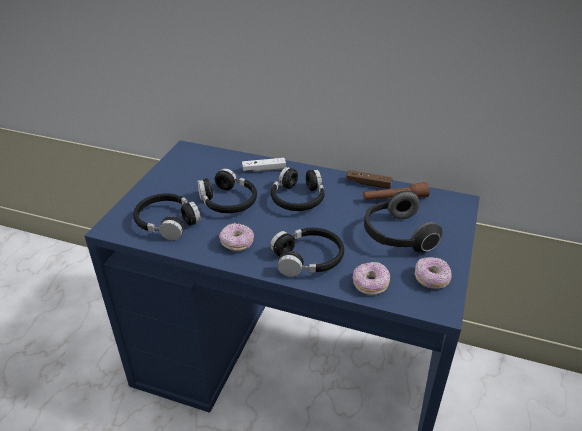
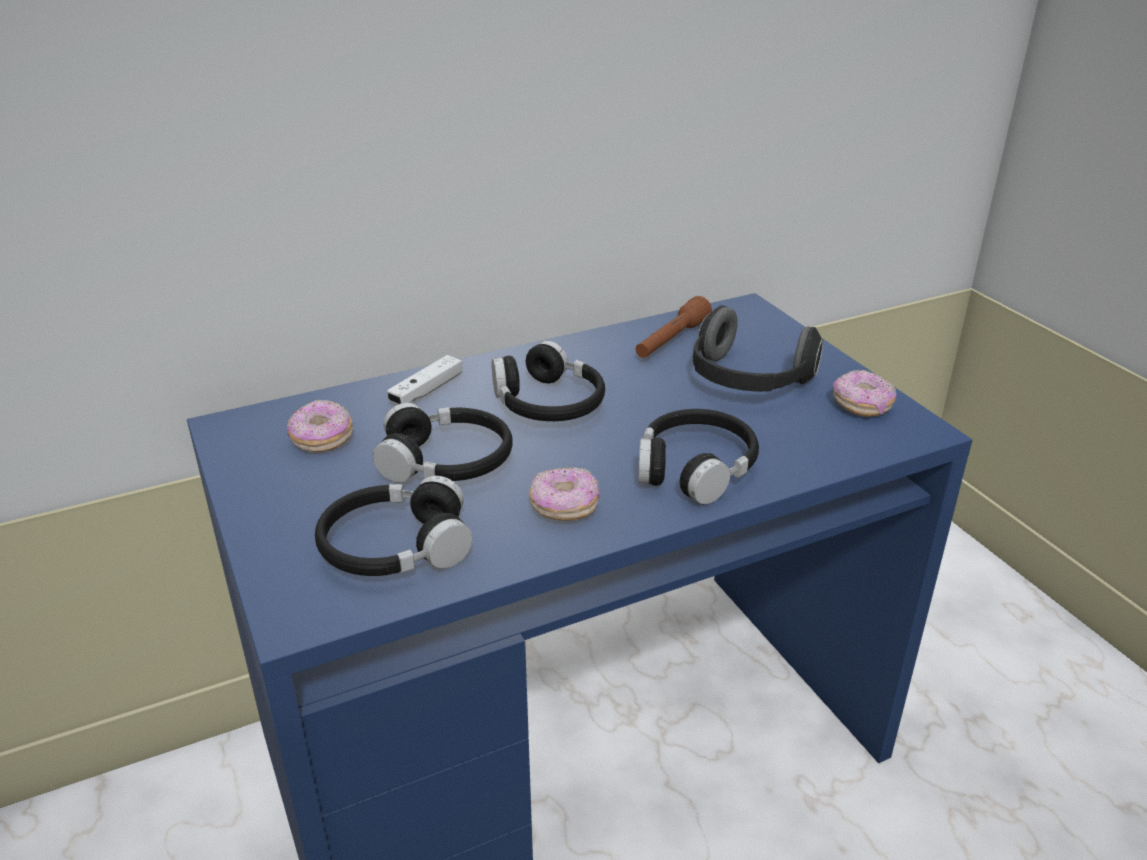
camera: 45 degrees left, 5 degrees down
brown game controller [346,170,393,189] -> none
donut [353,262,390,295] -> donut moved to [287,400,353,452]

